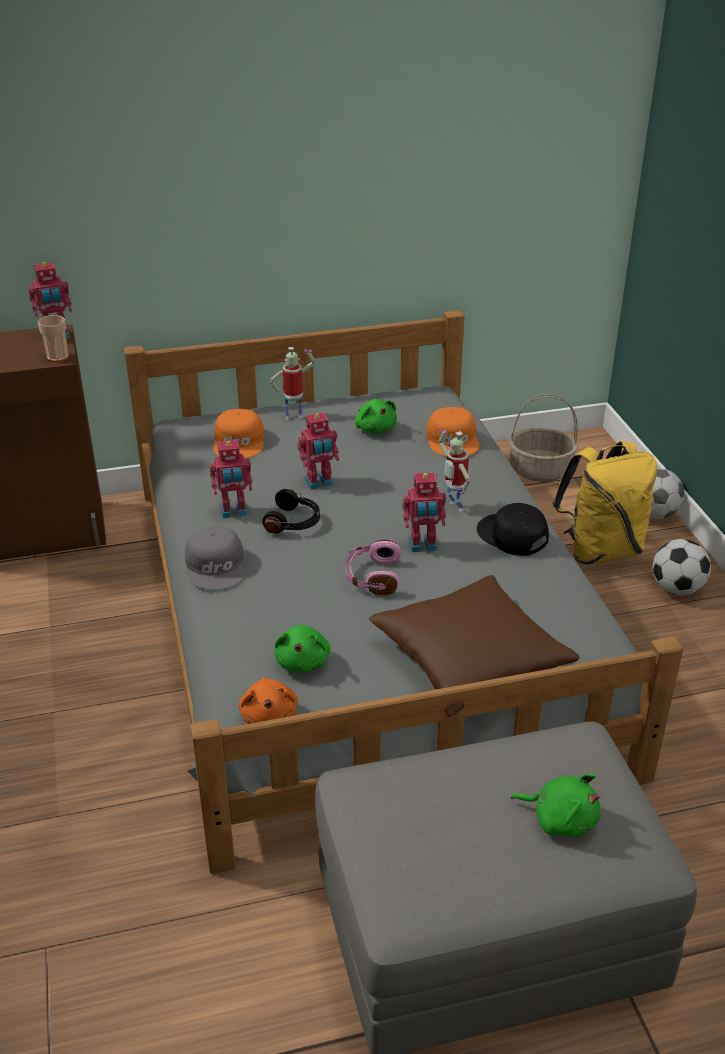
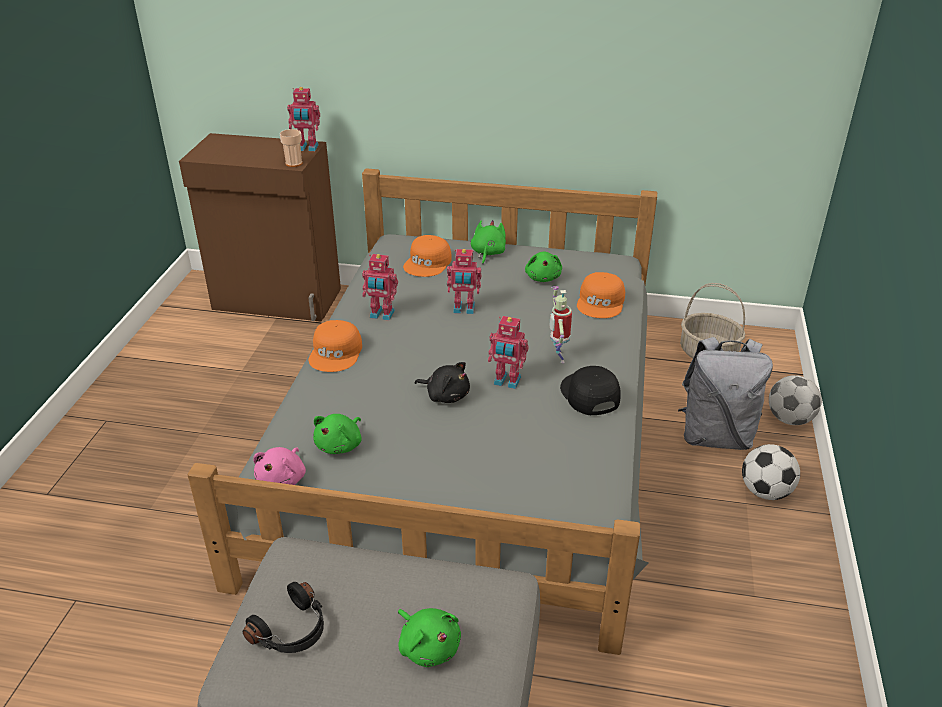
camera: 25 degrees right, 0 degrees up
grey cap [185,527,247,590] -> orange cap [308,320,362,372]
orange plush toy [239,677,298,724] -> pink plush toy [253,447,306,485]
black headphones [262,489,320,533] -> black headphones moved to [243,582,324,653]
toy robot [270,347,315,420] -> green plush toy [471,220,506,264]
pink headphones [345,540,401,595] -> black plush toy [415,362,470,403]
brown pillow [369,575,580,717] -> none
yellow backpack [552,441,657,564] -> grey backpack [678,337,773,450]

